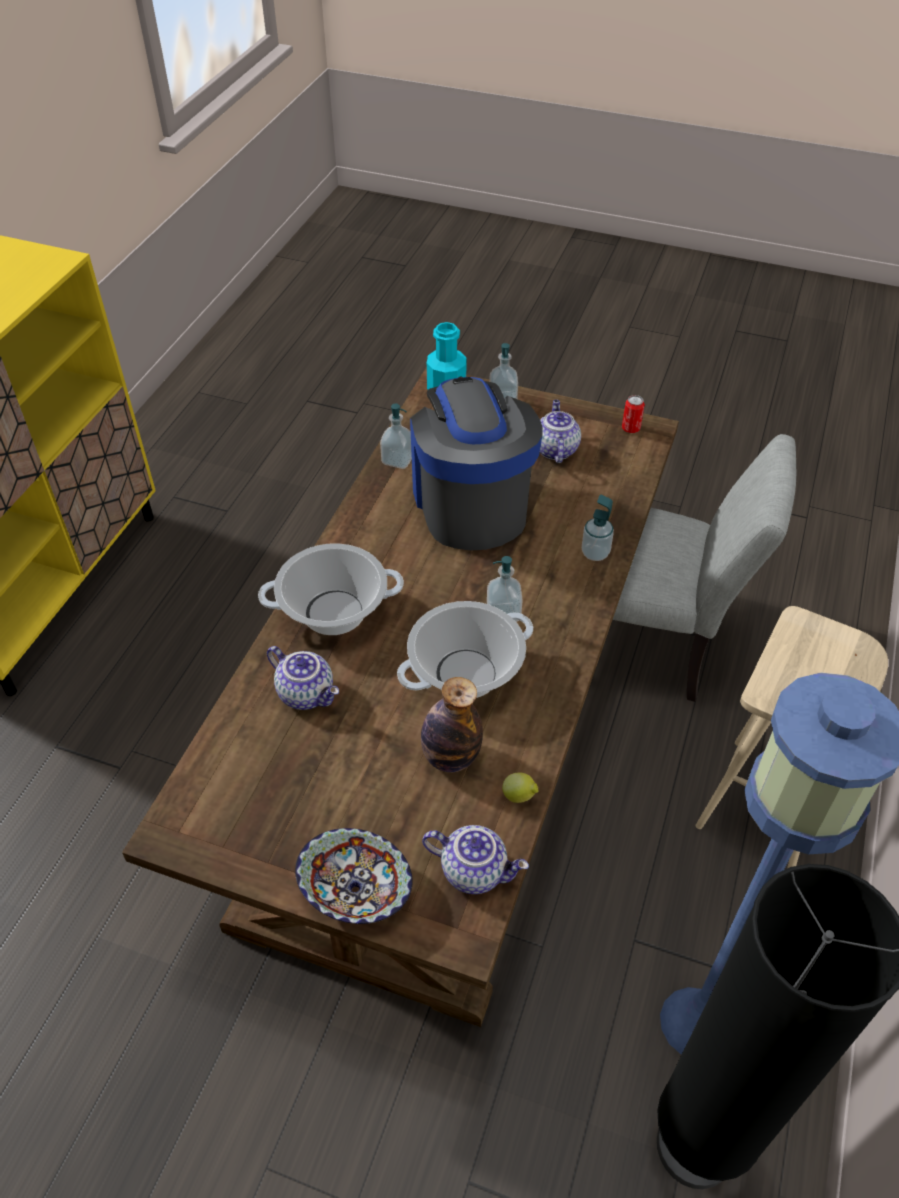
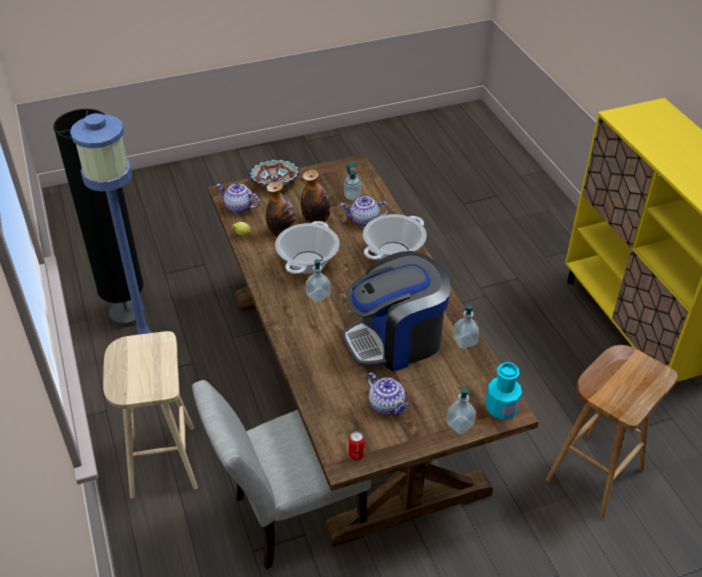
camera: 140 degrees right, 5 degrees down
coffee machine [410,377,543,551] -> coffee machine turned 120 degrees clockwise [342,251,450,372]
teapot [422,825,529,894] -> teapot turned 45 degrees clockwise [216,184,260,214]
soap dispenser [582,495,614,561] -> soap dispenser moved to [344,161,361,200]
none -> bottle [301,169,331,223]
none -> brown stool [546,345,678,519]

